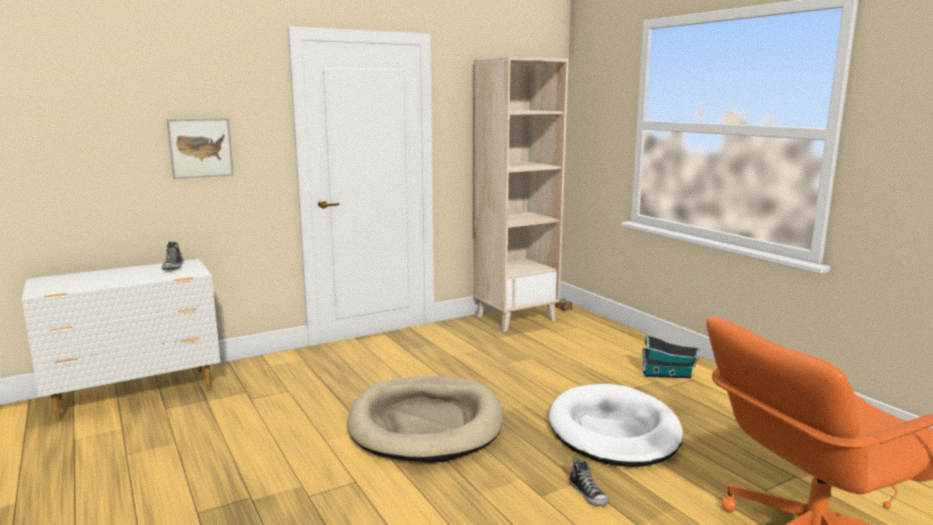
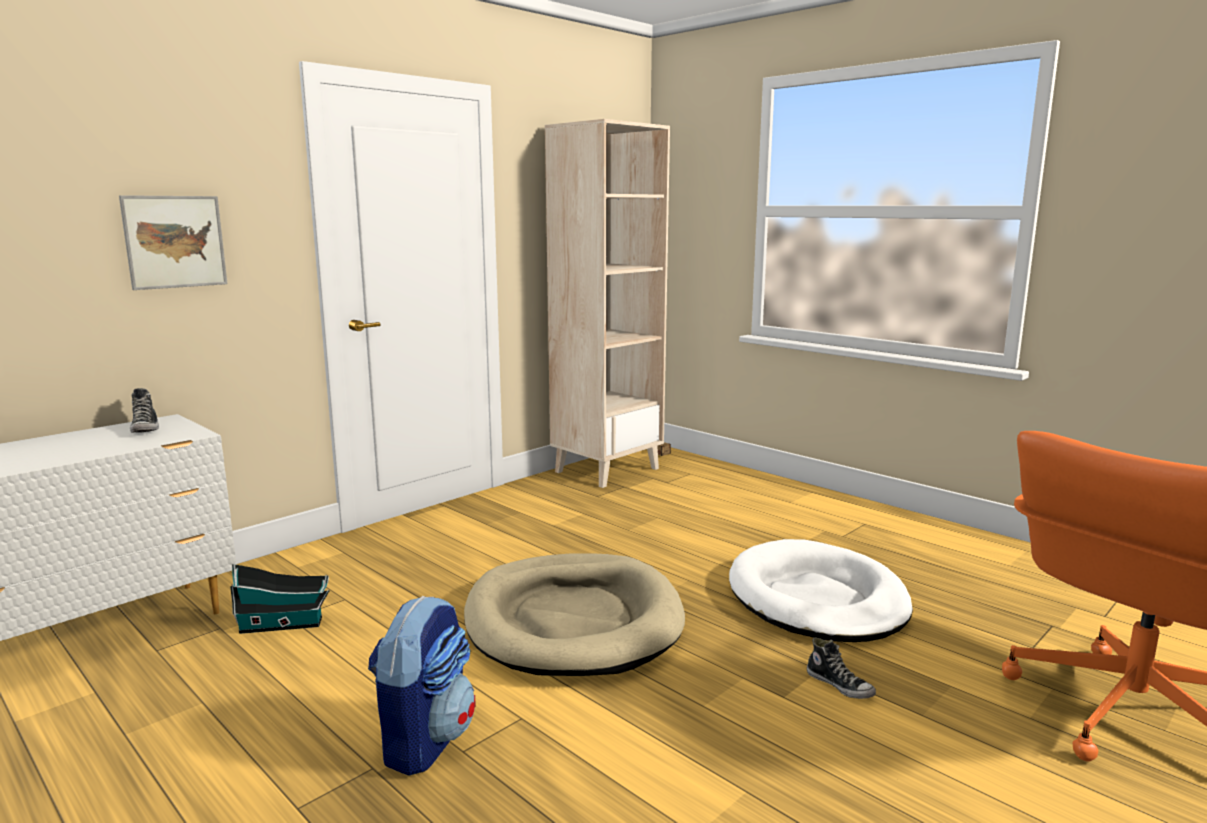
camera: 15 degrees left, 0 degrees up
toy house [642,335,700,378] -> toy house moved to [230,563,330,634]
none -> backpack [368,596,476,776]

